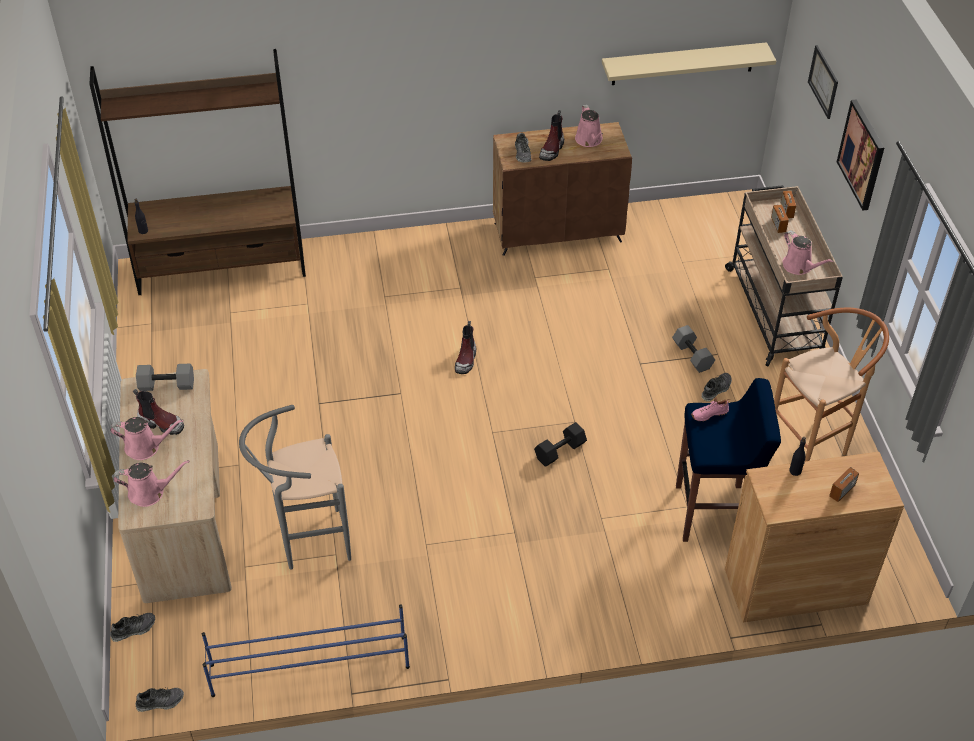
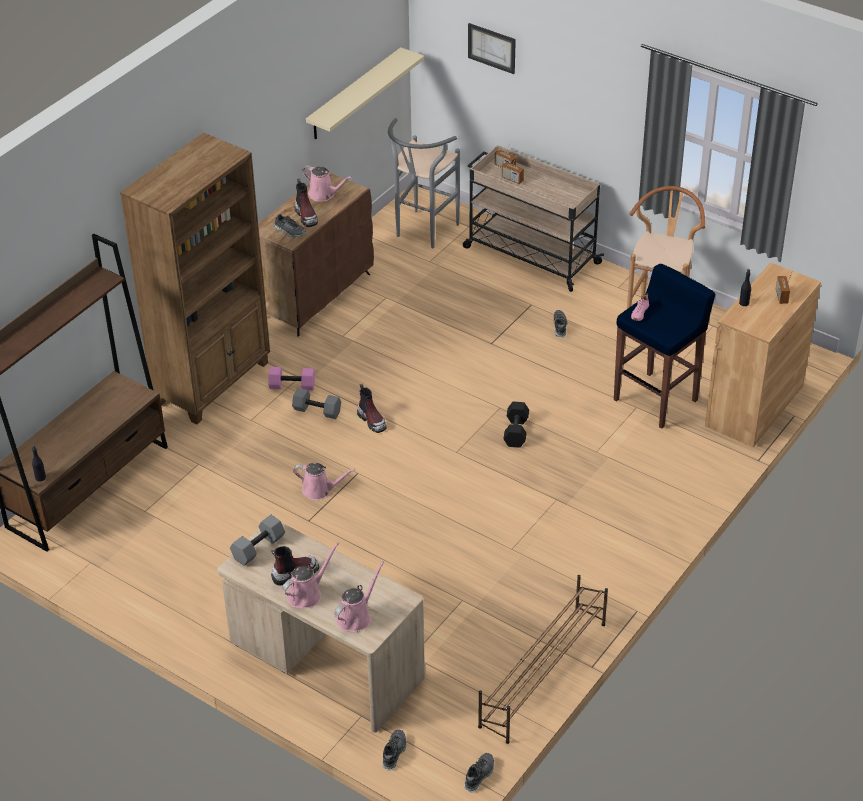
camera: 45 degrees left, 5 degrees down
blue shoe rack [202,604,410,697] -> brown shoe rack [478,575,608,744]
grey stool [239,405,351,570] -> grey stool moved to [388,118,460,248]
grey dumbbell [672,325,715,373] -> grey dumbbell moved to [292,388,341,419]
pink watering can [782,230,833,275] -> pink watering can moved to [293,463,356,500]
picture [837,99,884,211] -> none
none -> brown bookcase [120,133,270,425]
none -> pink dumbbell [268,367,315,391]

